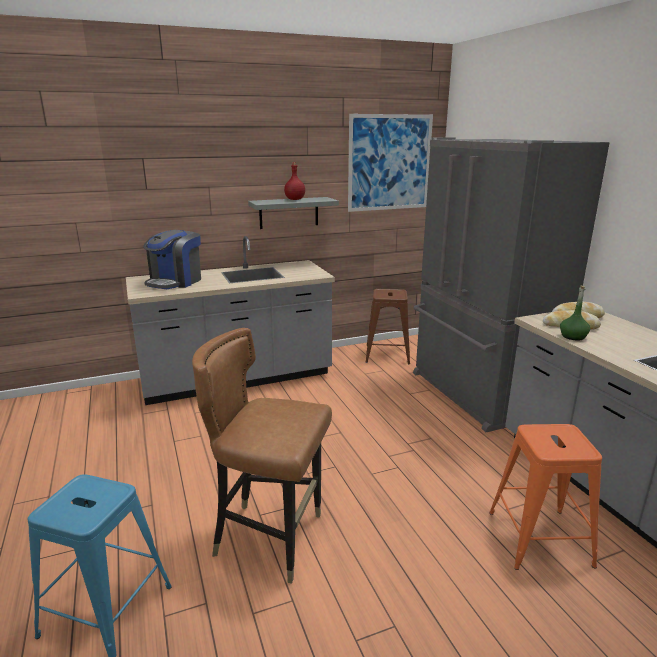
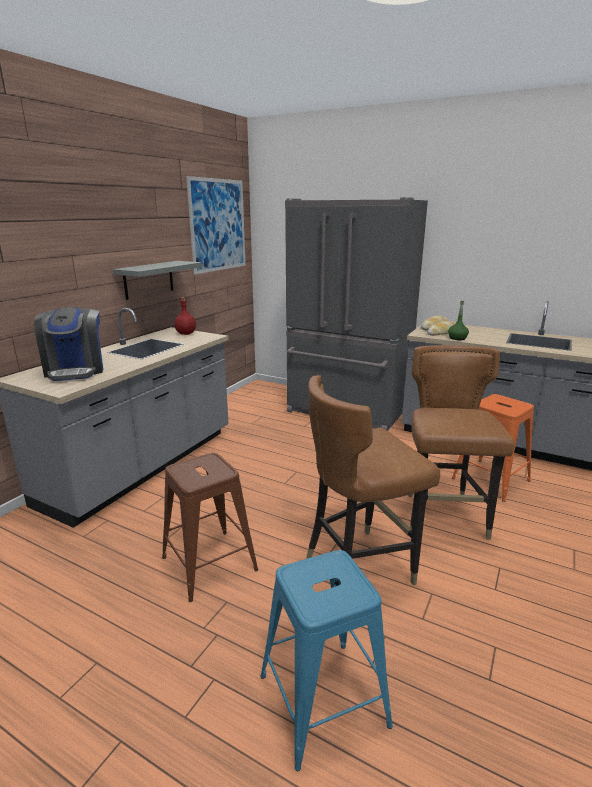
camera: 40 degrees left, 0 degrees up
red bottle [284,162,305,200] -> red bottle moved to [174,297,196,335]
brown stool [366,289,410,364] -> brown stool moved to [162,453,258,602]
none -> brown chair [407,345,514,540]

